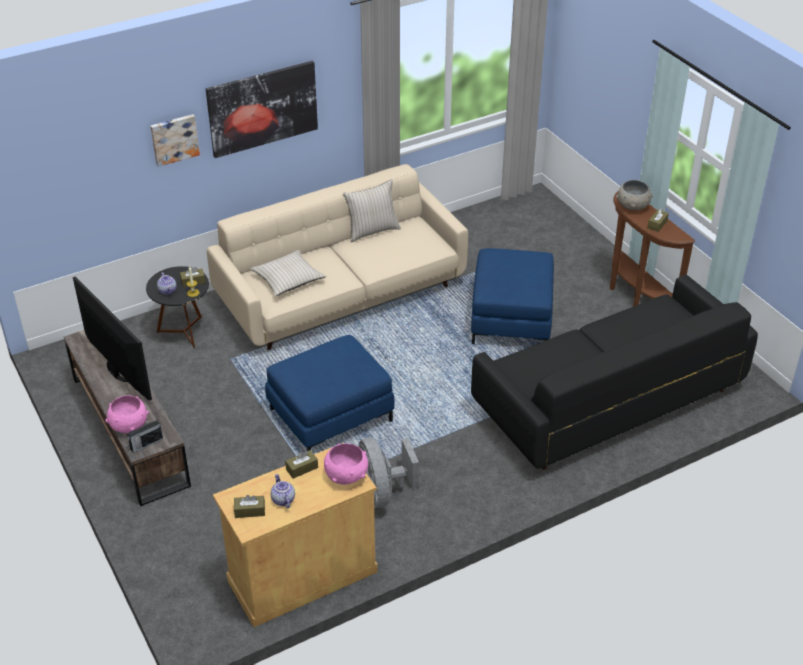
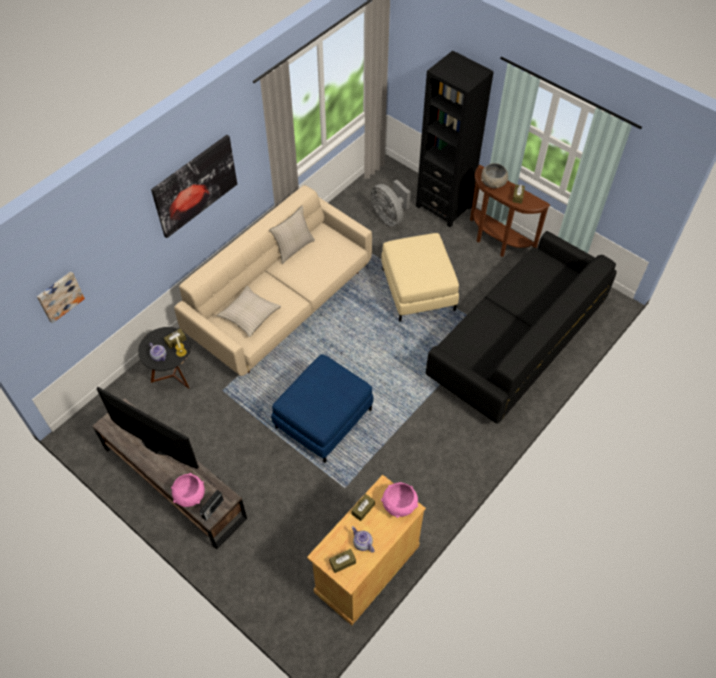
camera: 20 degrees left, 15 degrees up
picture [150,114,200,167] -> picture moved to [37,271,85,324]
grey fan [359,437,419,508] -> grey fan moved to [371,180,411,226]
blue ottoman [471,248,554,344] -> beige ottoman [381,233,459,322]
none -> black bookcase [416,51,494,227]

